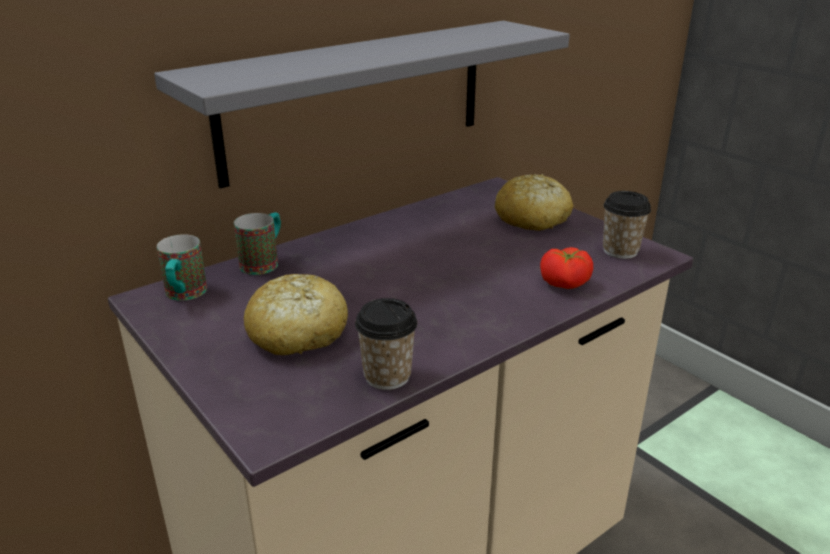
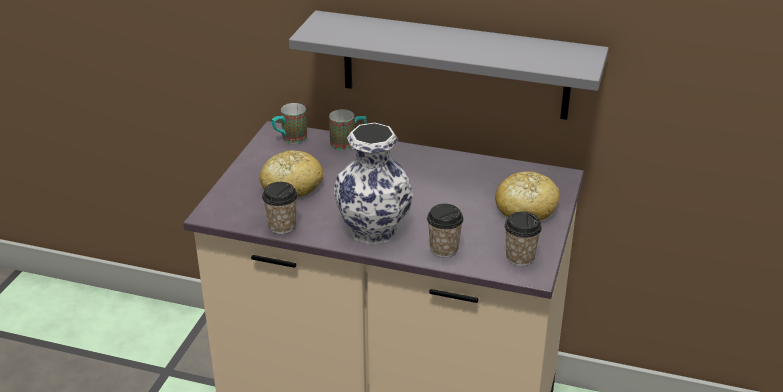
camera: 55 degrees right, 5 degrees up
tomato [540,247,593,289] -> cup [427,204,464,258]
none -> vase [333,123,414,245]

